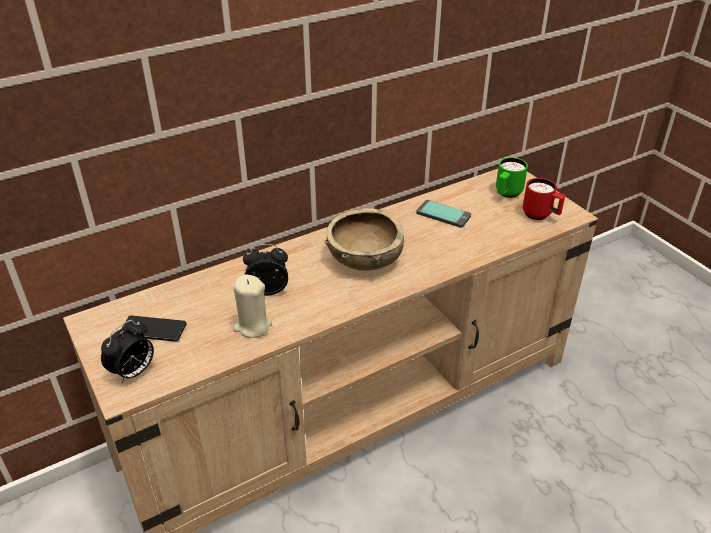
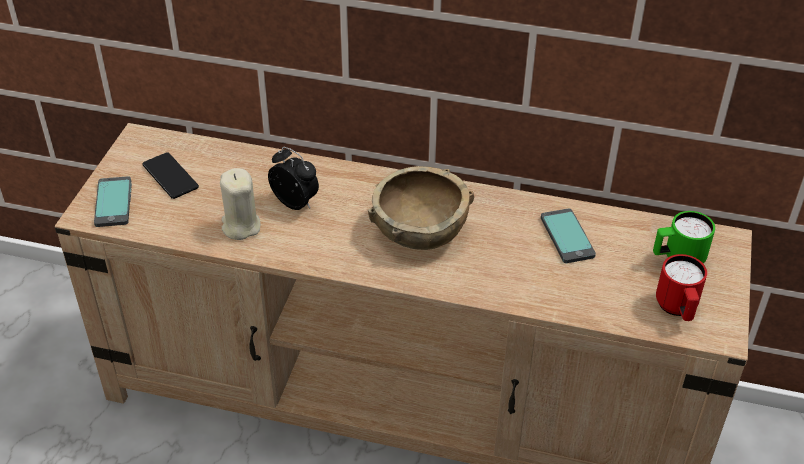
camera: 45 degrees right, 5 degrees up
alarm clock [101,320,154,383] -> phone [94,176,132,227]

